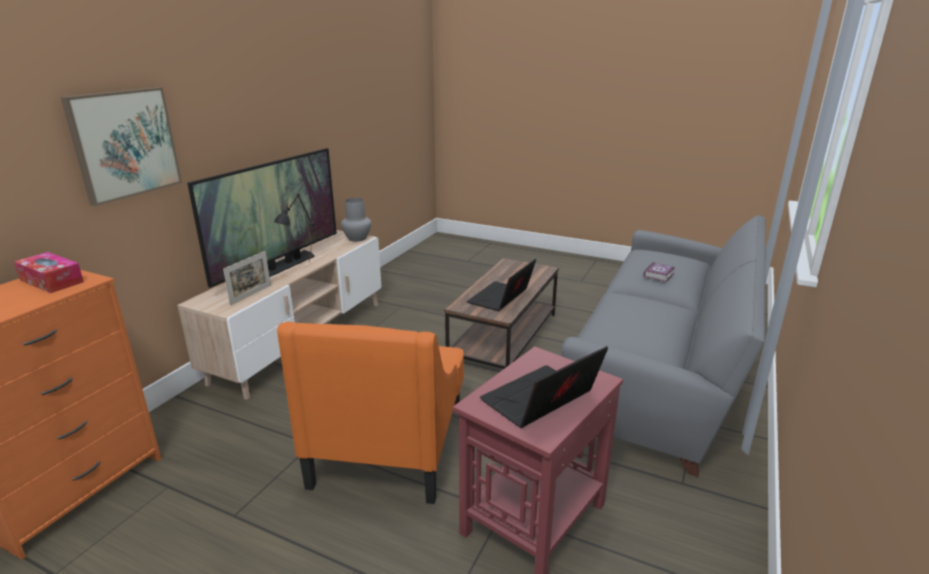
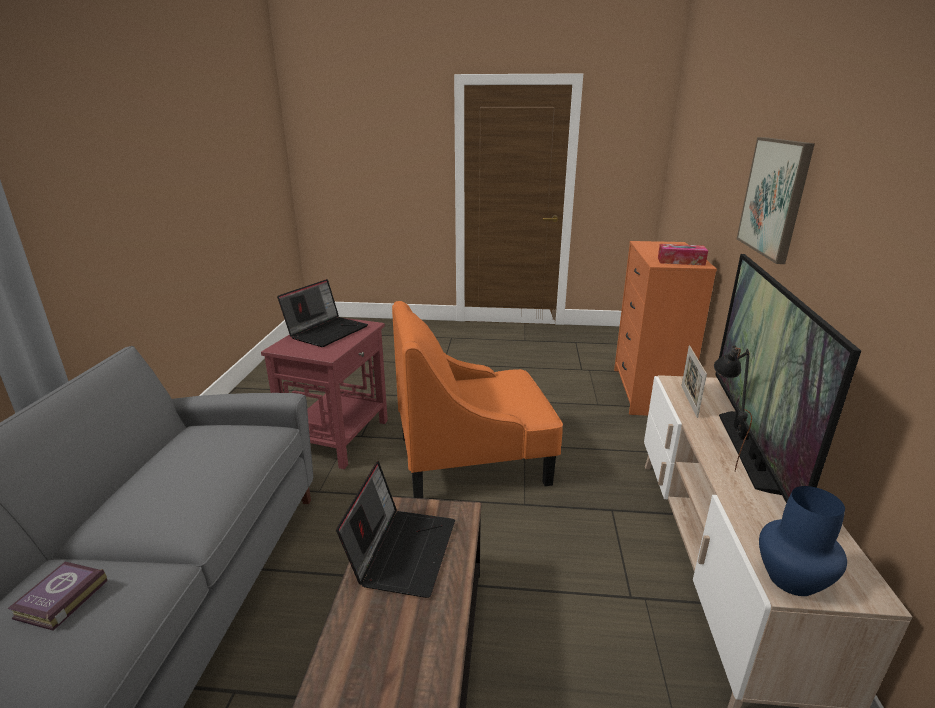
camera: 160 degrees right, 0 degrees up
orange armchair [277,322,464,504] -> orange armchair turned 90 degrees counterclockwise [392,301,563,498]
grey vase [341,198,371,242] -> blue vase [759,486,847,596]

